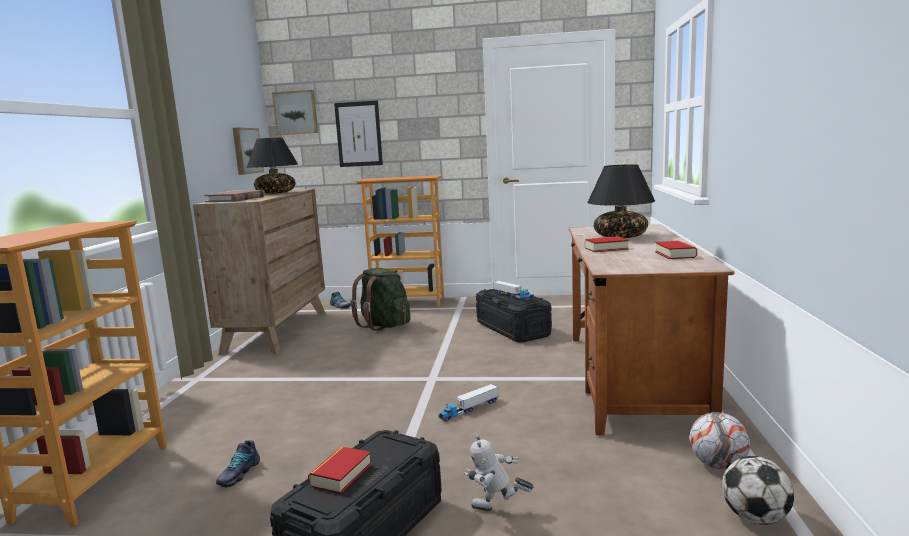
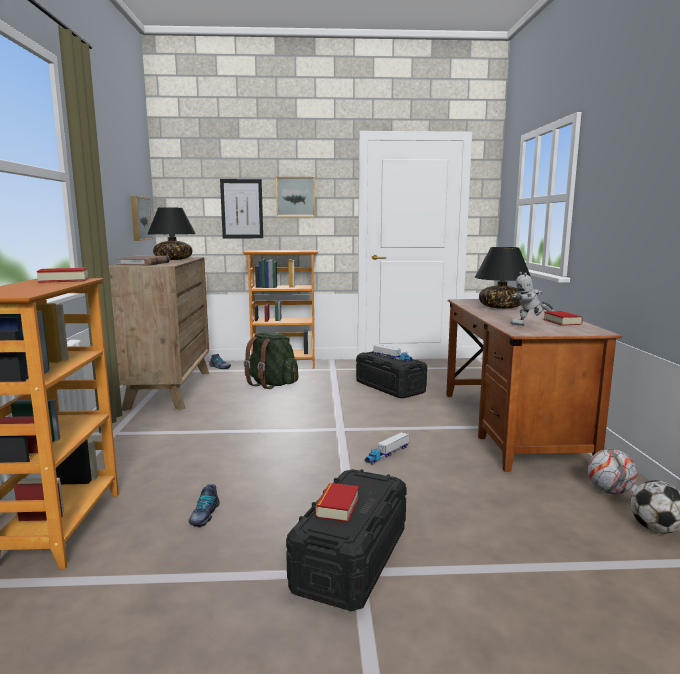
camera: 10 degrees left, 0 degrees up
picture [272,90,318,135] -> picture moved to [276,177,315,217]
toy robot [464,434,534,511] -> toy robot moved to [510,272,553,326]
book [585,236,629,252] -> book moved to [37,268,88,283]

